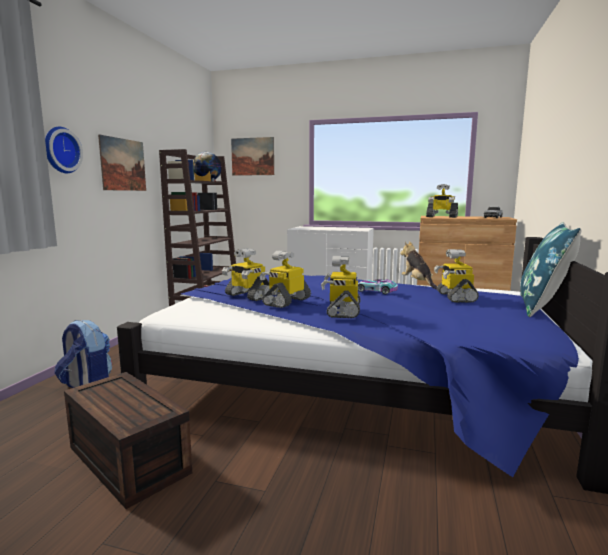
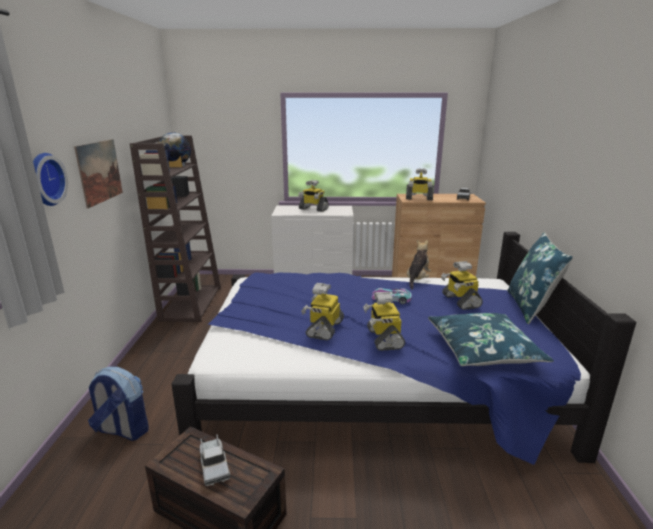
camera: 15 degrees left, 10 degrees up
toy robot [222,248,272,301] -> toy robot moved to [298,180,329,212]
picture [231,137,274,176] -> none
plush toy [400,241,437,289] -> plush toy turned 60 degrees clockwise [407,240,431,290]
none -> toy truck [199,434,230,486]
none -> blue pillow [428,313,554,366]

